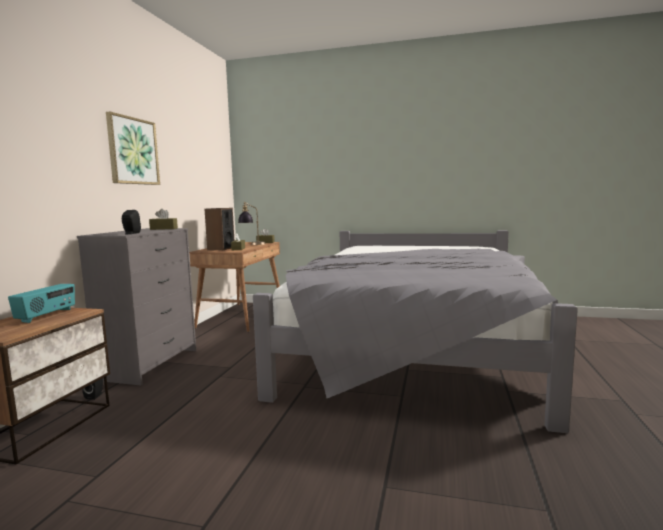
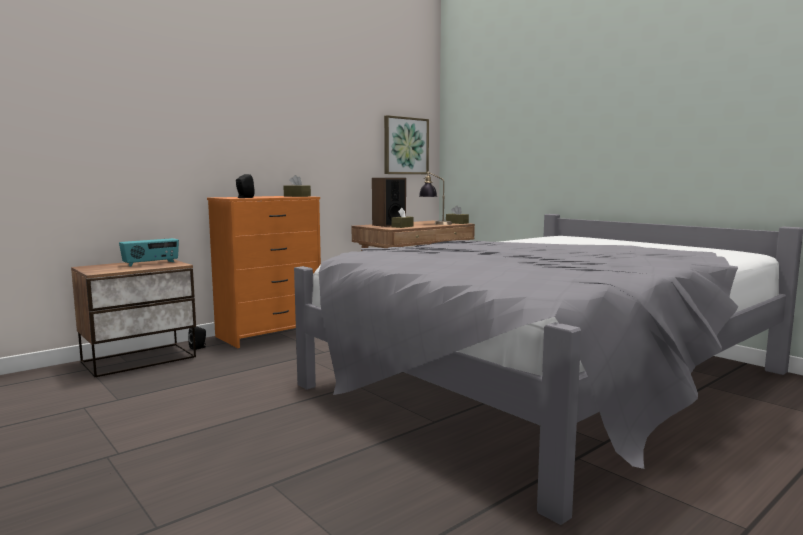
camera: 35 degrees right, 0 degrees up
grey dresser [77,228,196,385] -> orange dresser [207,196,321,348]
picture [106,112,160,185] -> picture moved to [384,115,429,174]

